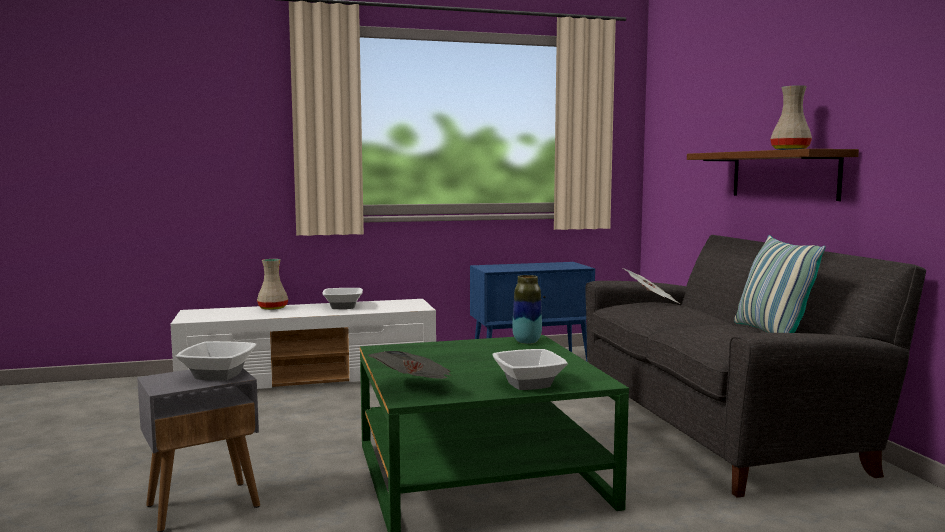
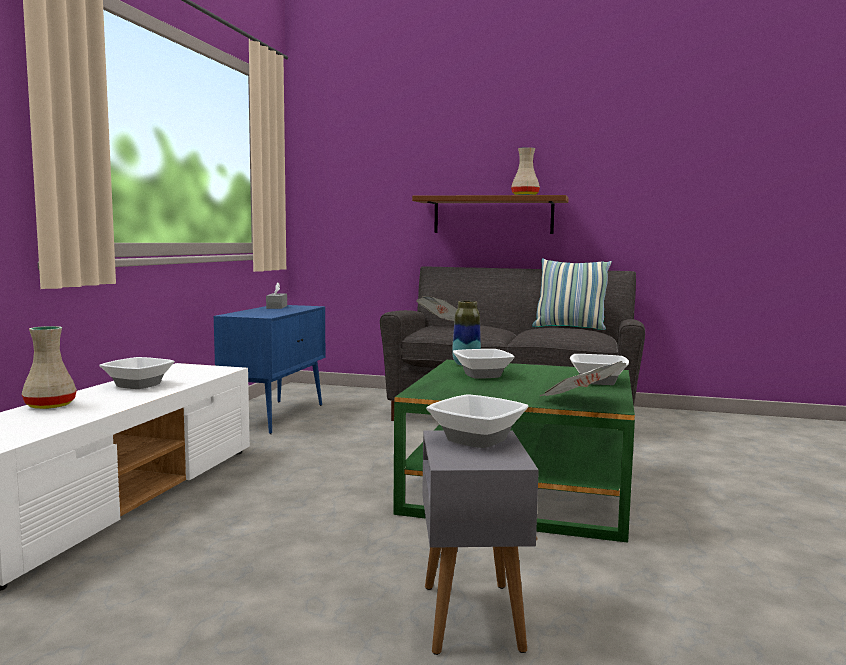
camera: 60 degrees left, 0 degrees up
none -> grey tissue box [266,283,287,309]
none -> bowl [453,349,515,379]

